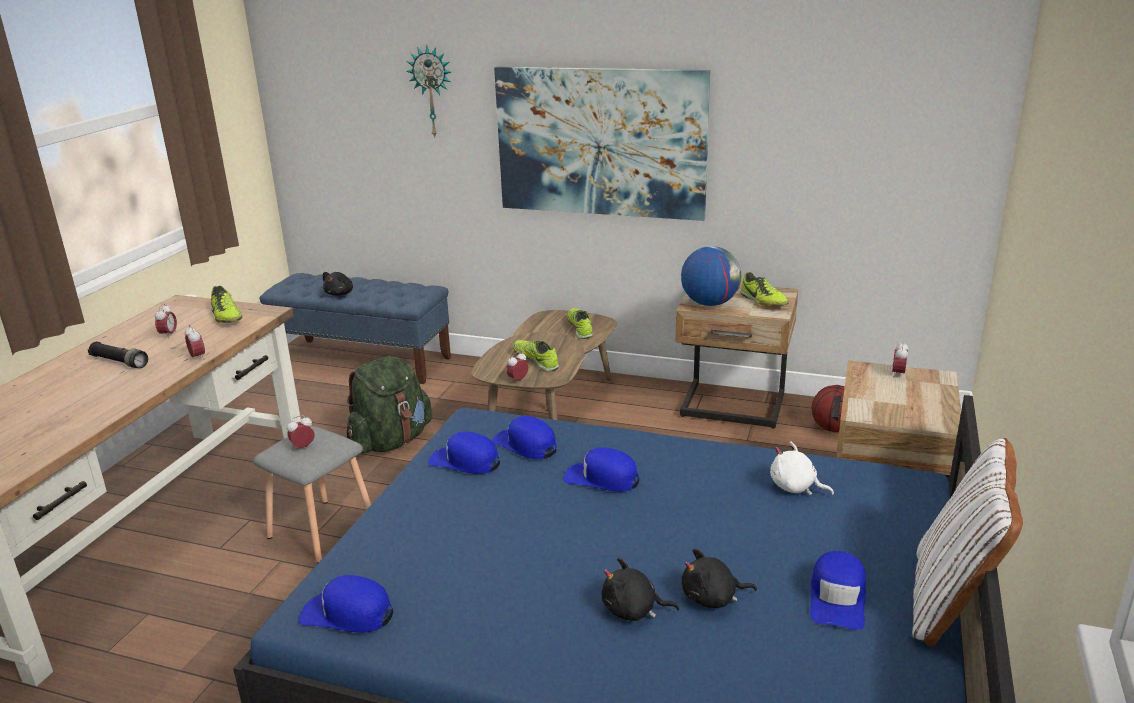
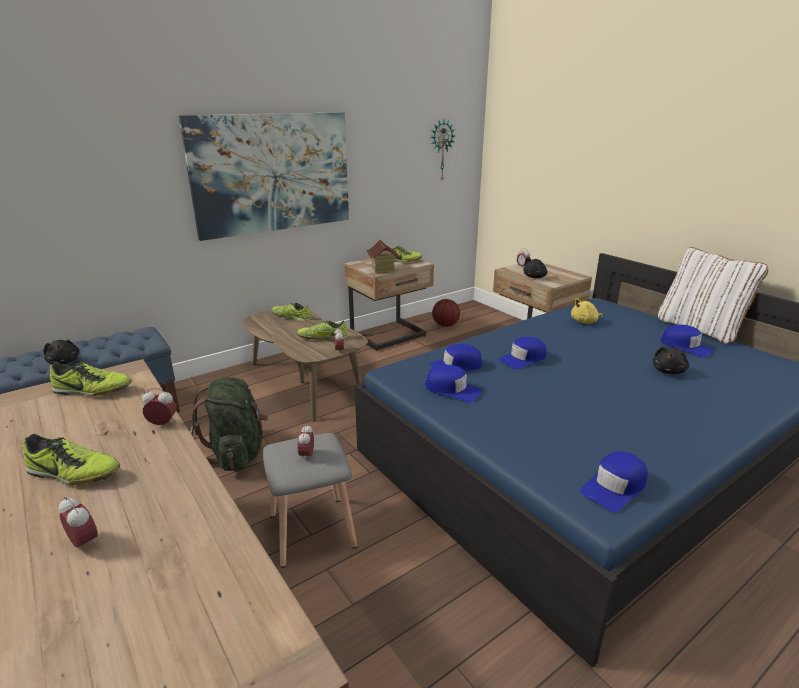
camera: 55 degrees left, 0 degrees up
black flashlight [88,342,148,368] -> shoe [23,434,120,485]
alarm clock [155,303,177,339] -> alarm clock moved to [58,496,98,548]
wall clock [406,45,451,137] -> wall clock moved to [431,120,455,180]
blue cap [428,431,500,474] -> blue cap turned 120 degrees counterclockwise [425,365,482,403]
black plush toy [602,558,680,621] -> black plush toy moved to [523,257,548,278]
globe [681,246,741,306] -> toy house [366,240,400,273]
white plush toy [770,441,834,495] -> yellow plush toy [571,298,603,324]

